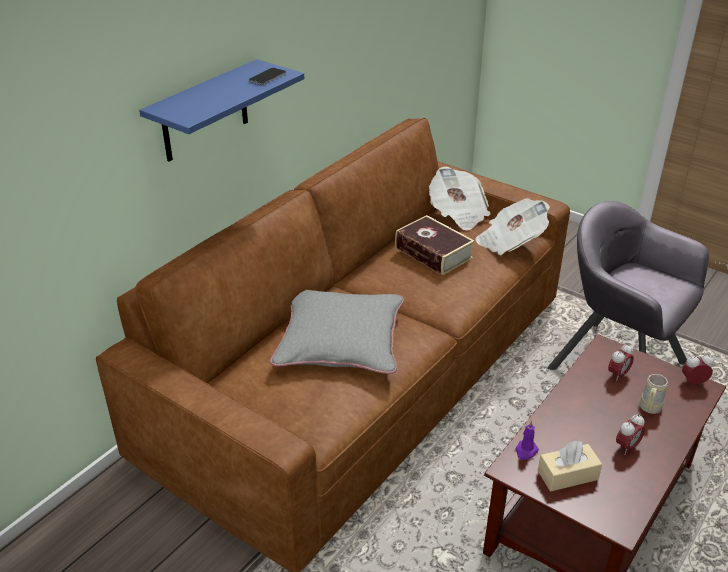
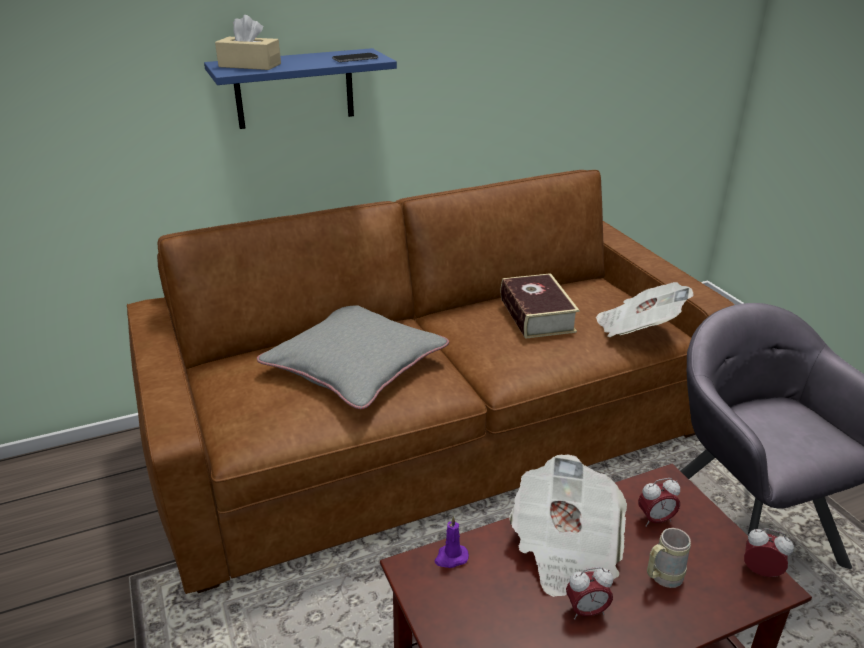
camera: 30 degrees right, 5 degrees down
newspaper [429,167,490,231] -> newspaper moved to [509,454,627,597]
beige tissue box [538,441,602,491] -> beige tissue box moved to [215,15,281,70]

